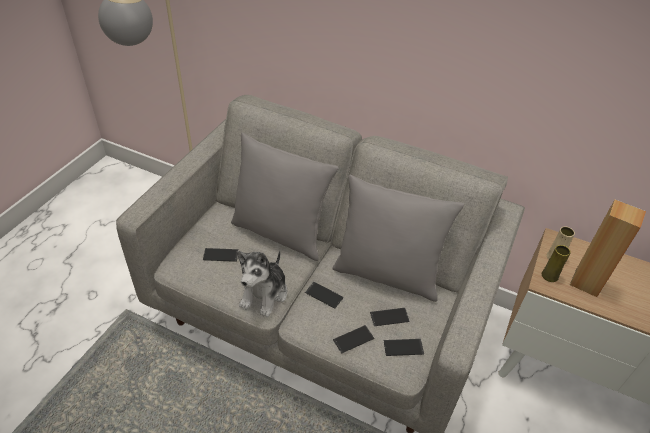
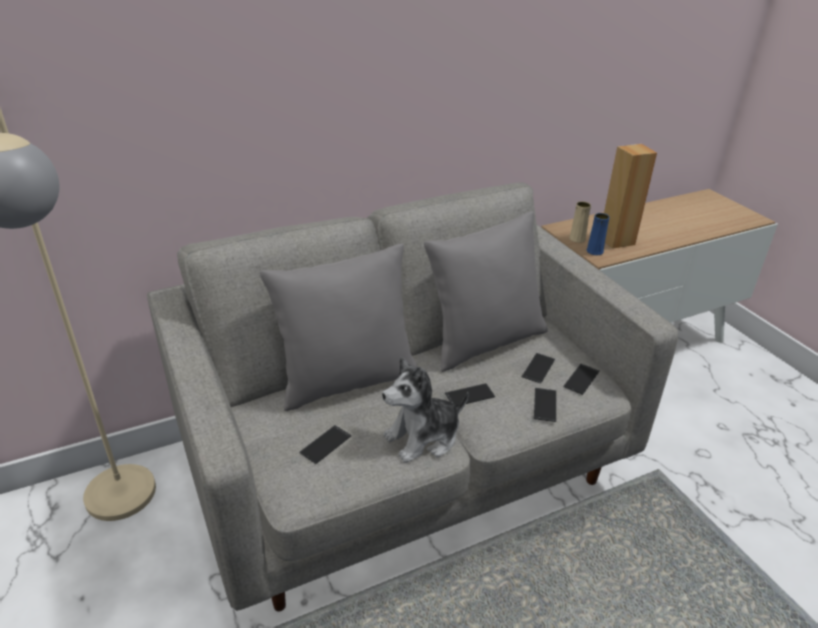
camera: 50 degrees left, 10 degrees down
plush toy [237,250,287,317] -> plush toy turned 90 degrees clockwise [382,357,469,463]
yellow vase [542,245,570,282] -> blue vase [587,213,609,255]

